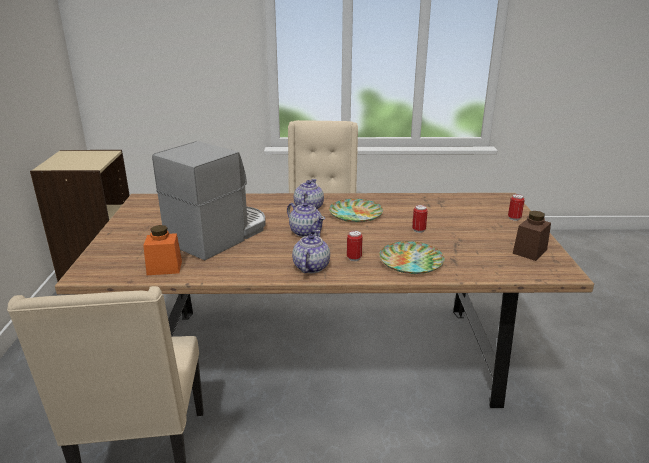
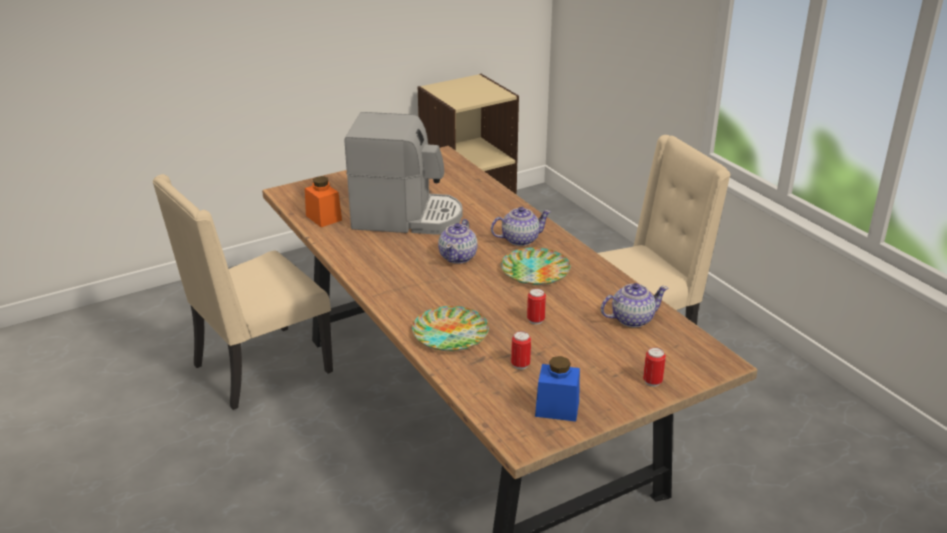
camera: 60 degrees right, 5 degrees up
teapot [292,230,330,273] -> teapot moved to [601,283,668,328]
can [347,230,363,261] -> can moved to [511,331,531,370]
brown jar [513,211,551,261] -> blue jar [535,356,580,422]

